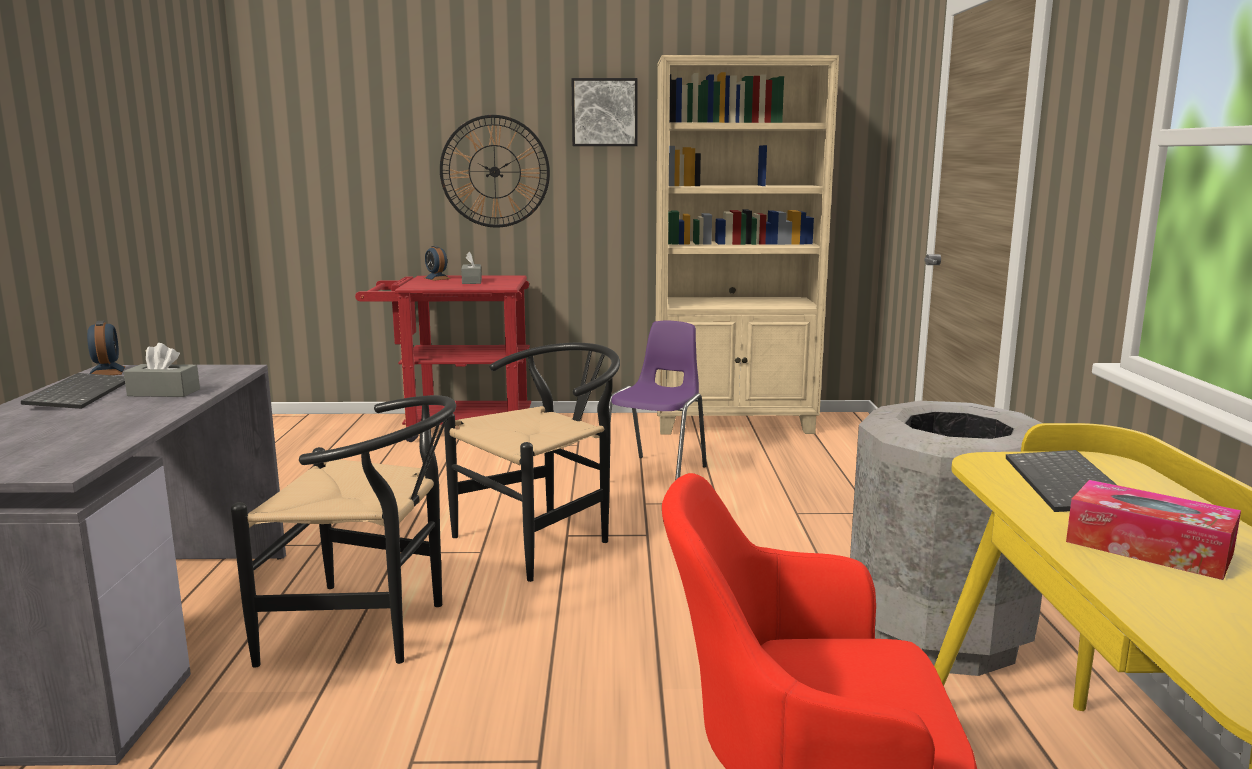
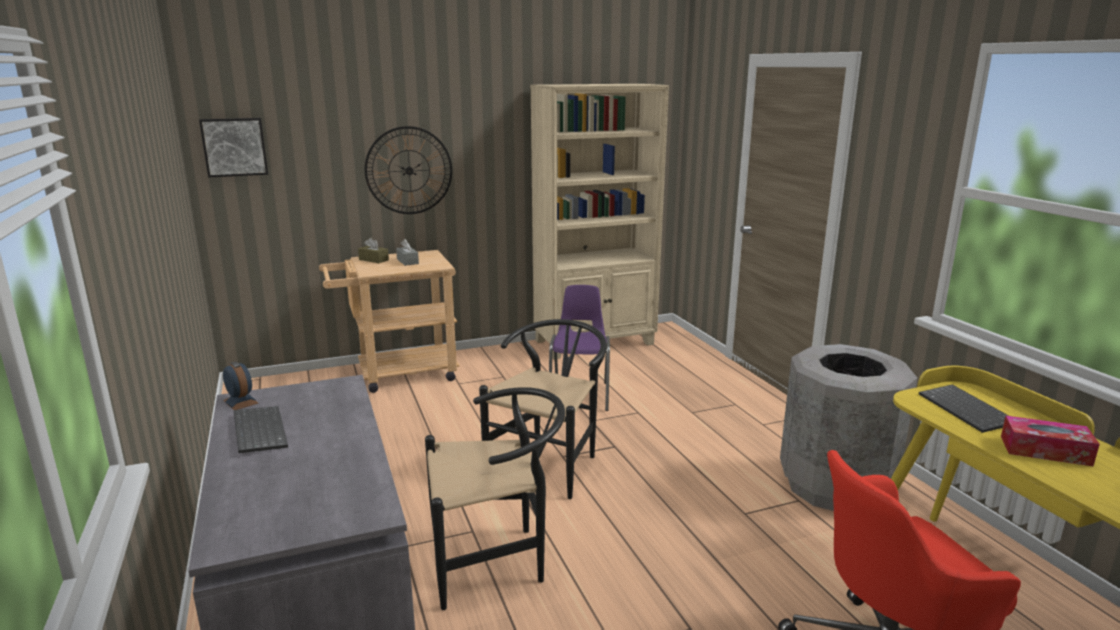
camera: 20 degrees left, 5 degrees up
grey tissue box [124,343,200,397] -> none
red cart [355,275,531,442] -> beige cart [319,250,459,393]
alarm clock [424,246,451,281] -> brown tissue box [358,238,389,263]
picture [572,78,638,146] -> picture moved to [199,118,268,178]

